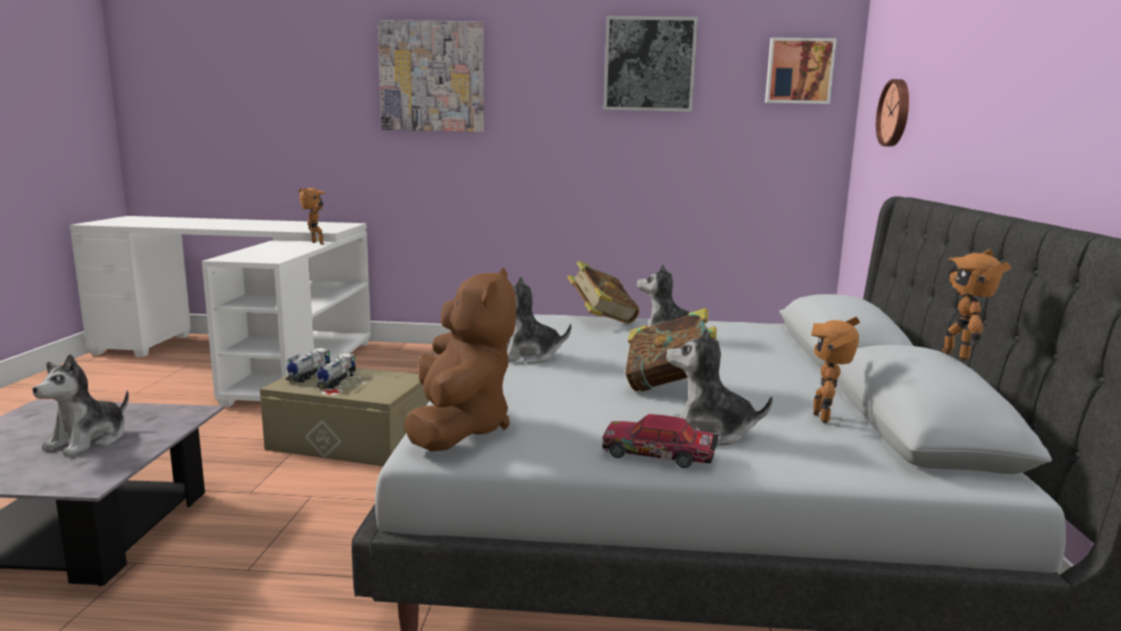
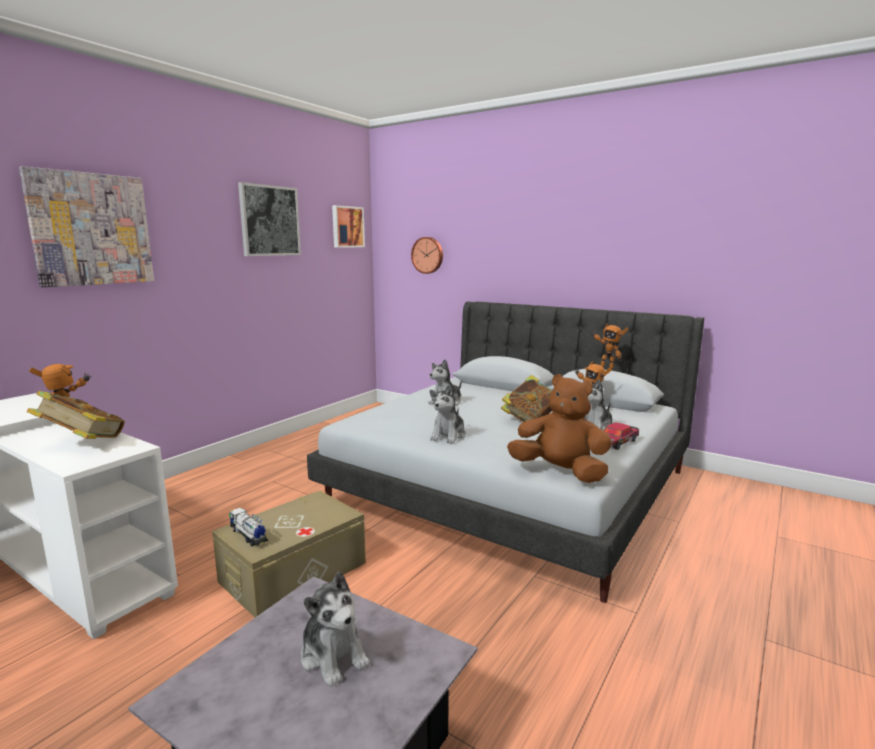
camera: 60 degrees left, 0 degrees up
toy truck [316,353,356,389] -> none
book [567,261,640,324] -> book moved to [27,391,125,439]

